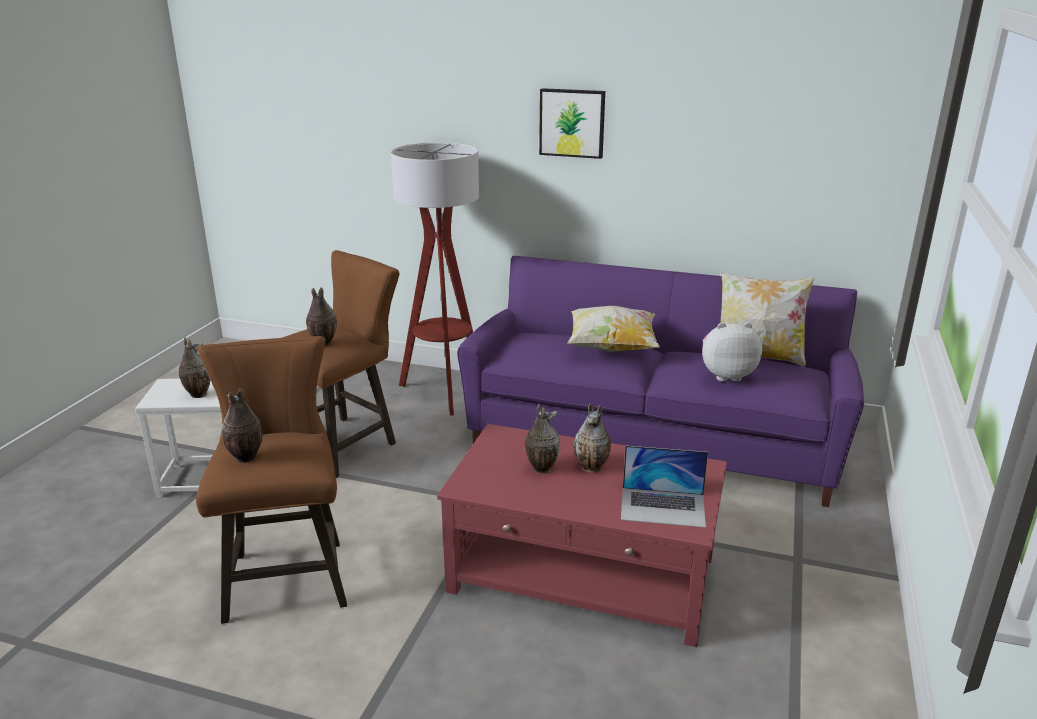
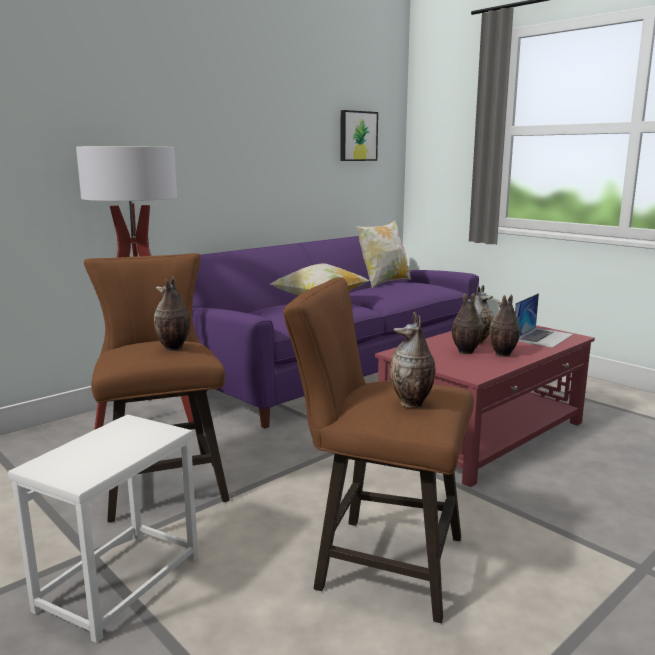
camera: 60 degrees left, 10 degrees down
vase [179,338,210,398] -> vase moved to [489,294,520,357]
picture [539,88,605,159] -> picture moved to [340,110,378,161]
plush toy [702,322,762,381] -> none

